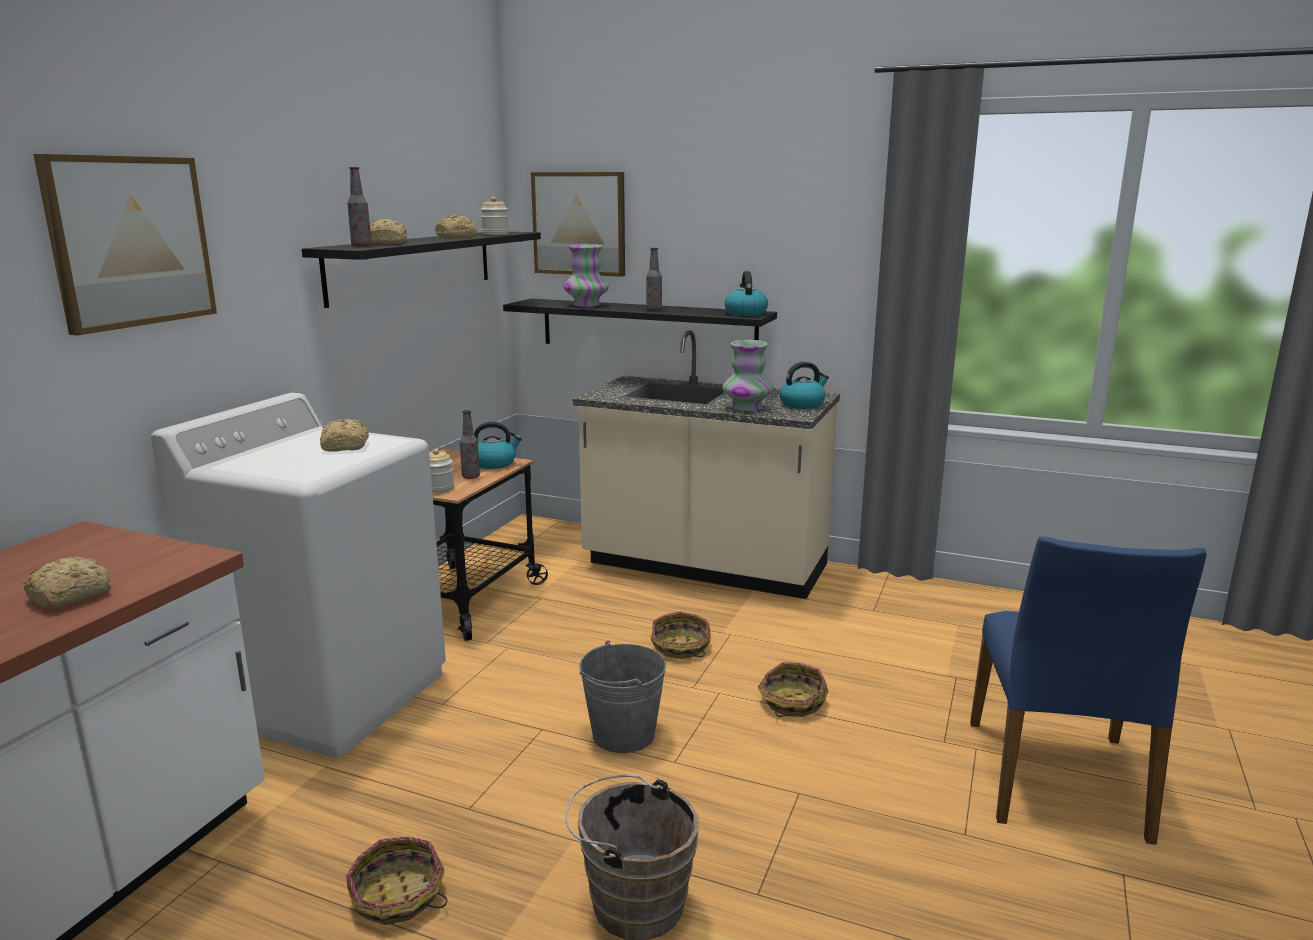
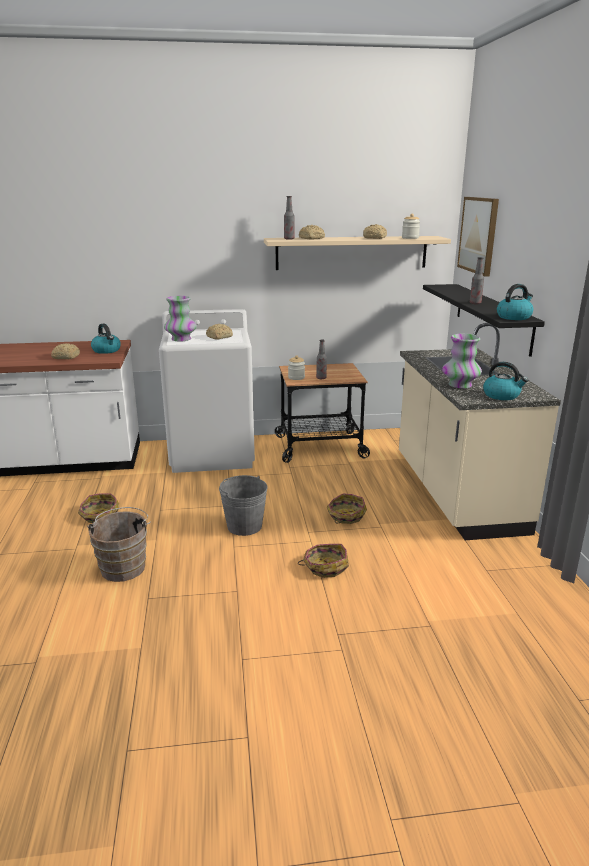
camera: 60 degrees right, 5 degrees up
picture [33,154,217,336] -> none
black shelf [302,232,541,308] -> beige shelf [264,236,451,270]
kettle [474,422,522,469] -> kettle moved to [91,323,121,354]
vase [564,244,609,307] -> vase moved to [164,296,197,341]
blue chair [970,536,1207,845] -> none

